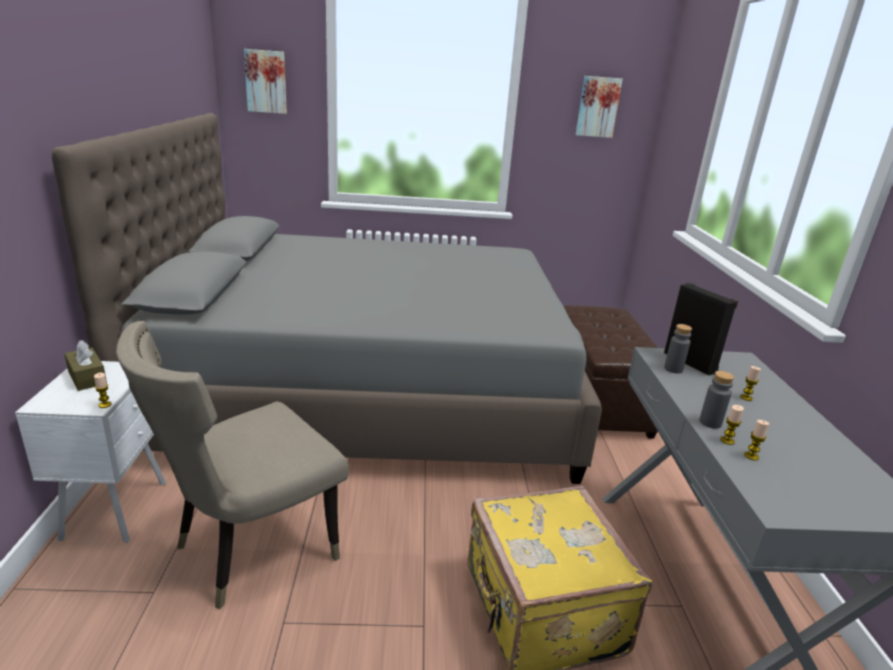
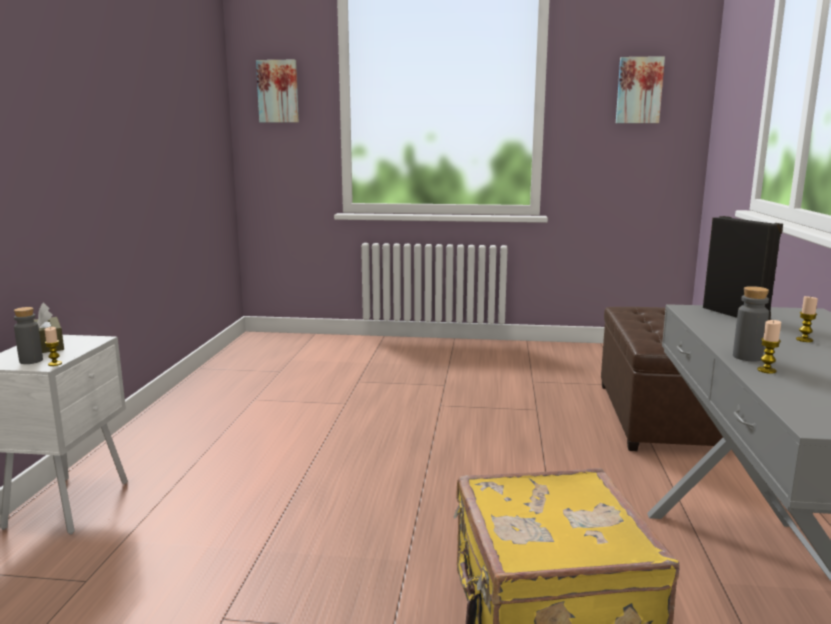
camera: 10 degrees right, 10 degrees down
grey bed [52,113,602,484] -> none
beige chair [116,321,349,610] -> none
grey bottle [664,324,692,373] -> grey bottle moved to [14,307,43,364]
candle [744,420,769,460] -> none

